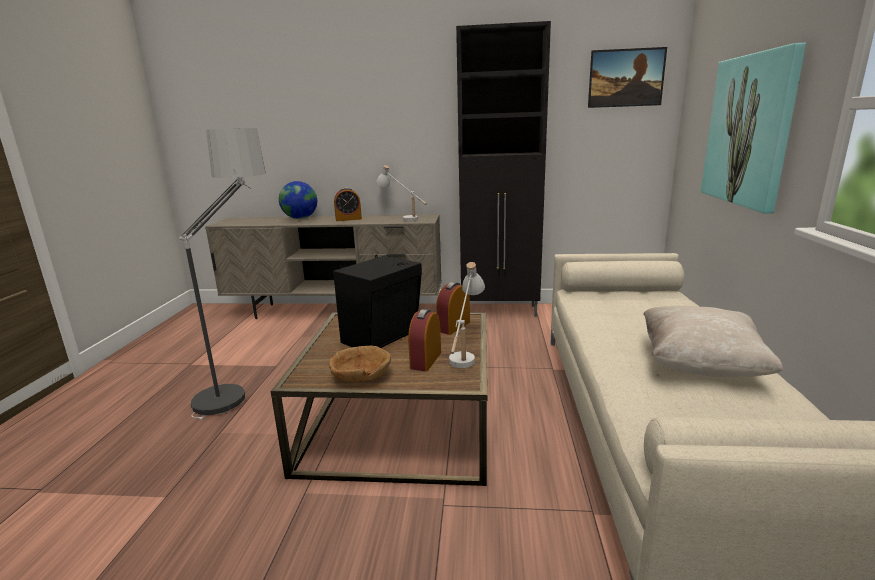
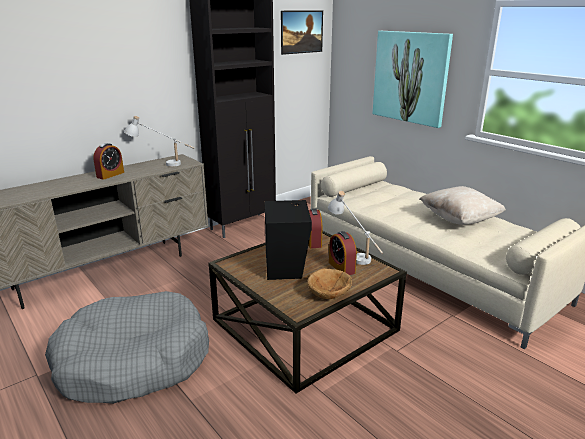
camera: 45 degrees left, 5 degrees up
floor lamp [179,128,266,420] -> grey dog bed [45,291,209,404]
globe [279,181,317,219] -> none

